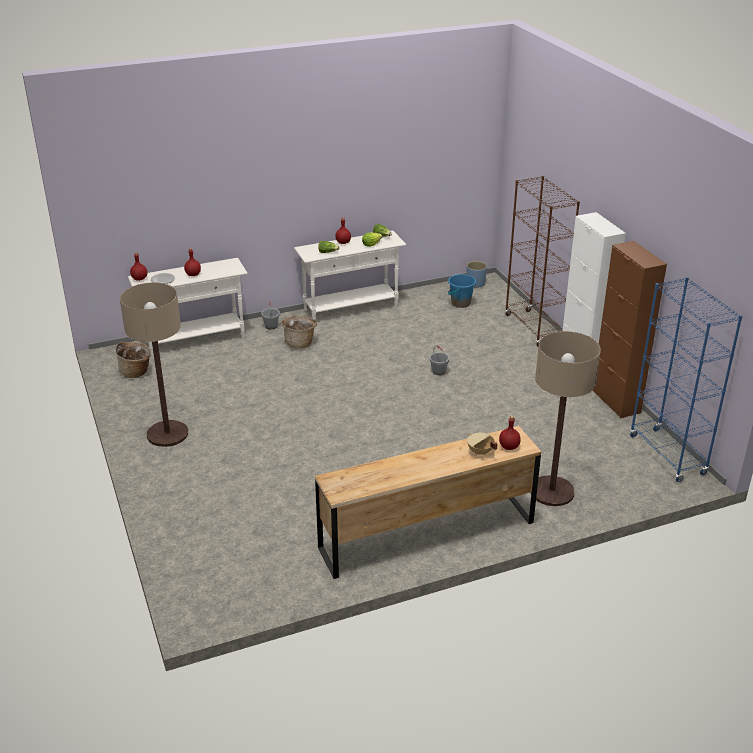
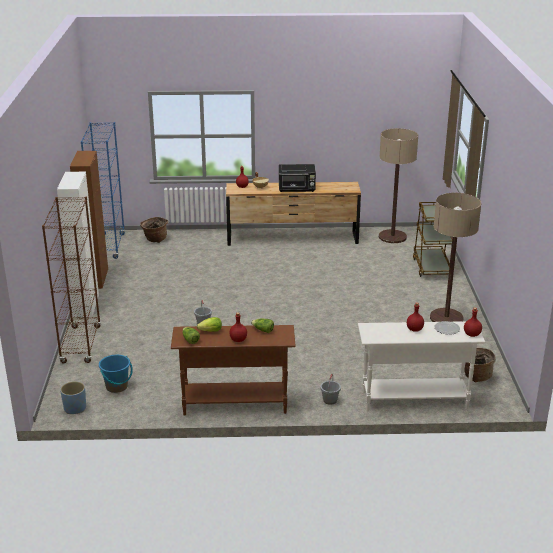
camera: 160 degrees left, 5 degrees down
basket [281,316,317,349] -> basket moved to [140,217,168,243]
white console table [294,230,406,319] -> brown console table [171,325,296,416]
floor lamp [531,331,601,506] -> floor lamp moved to [379,128,418,243]
none -> black microwave [279,164,316,192]
none -> brown cart [413,202,452,277]

